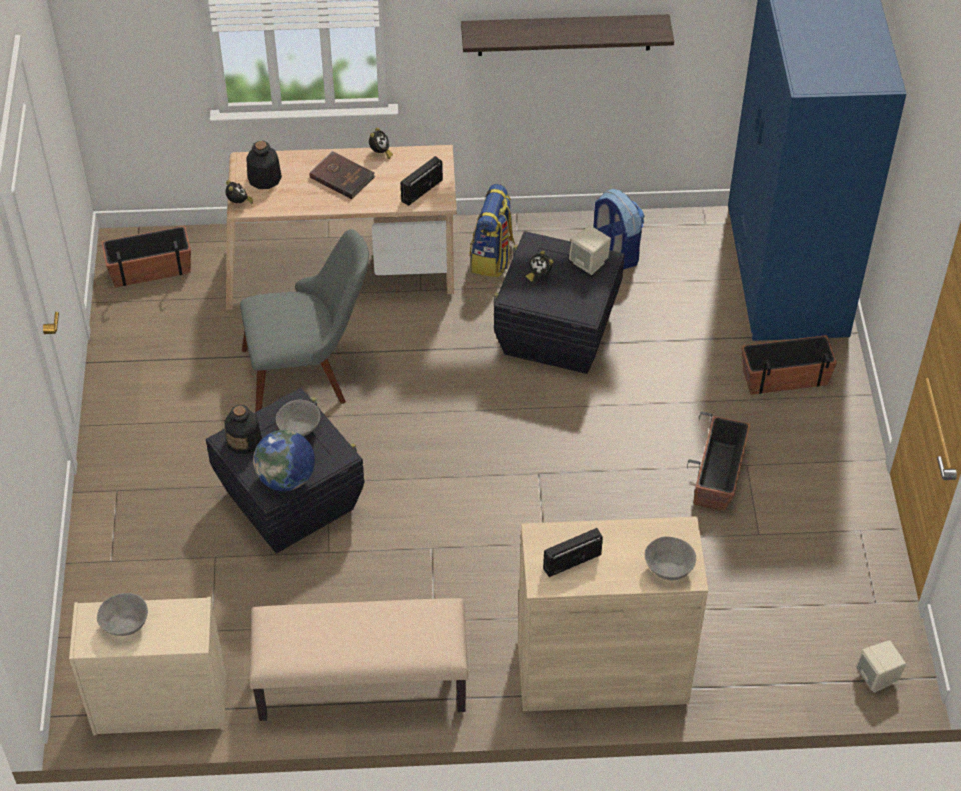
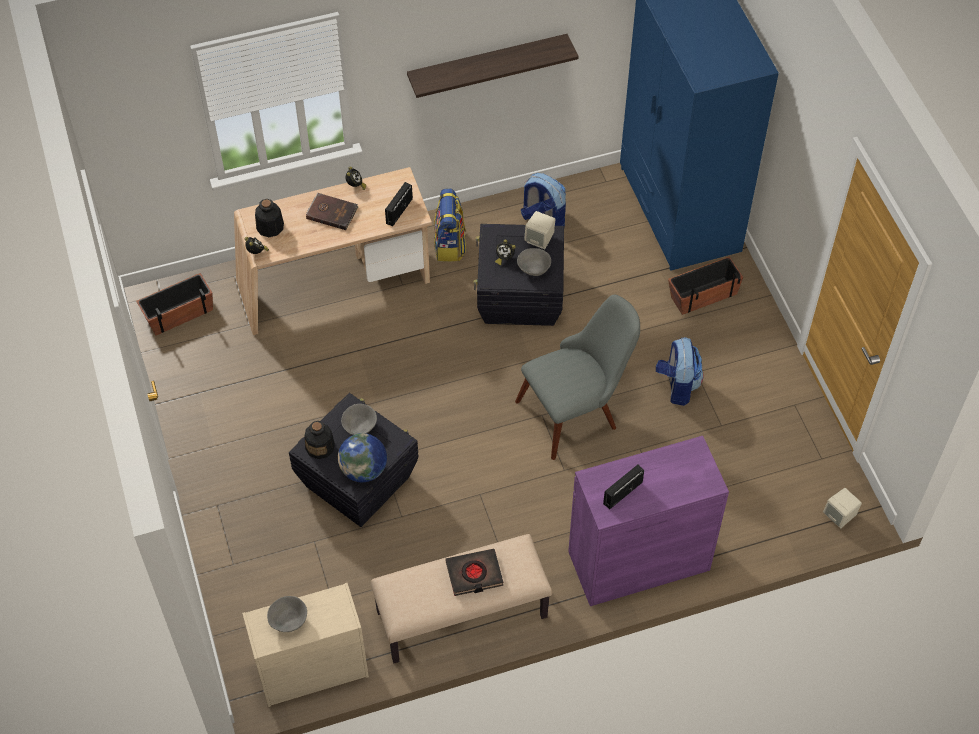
camera: 15 degrees left, 5 degrees up
grey chair [240,229,369,412] -> grey chair moved to [515,295,640,460]
beige cabinet [518,516,708,712] -> purple cabinet [568,436,729,606]
grey bowl [645,536,696,581] -> grey bowl moved to [517,248,551,276]
planter [687,412,750,511] -> backpack [656,337,704,406]
none -> black book [446,548,503,596]

